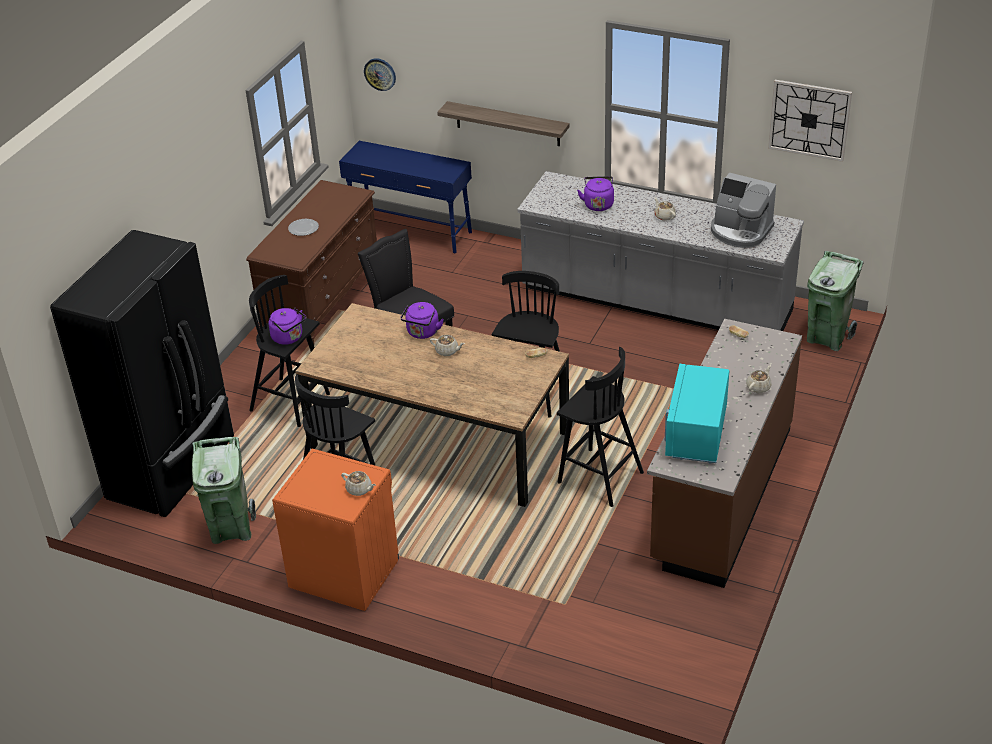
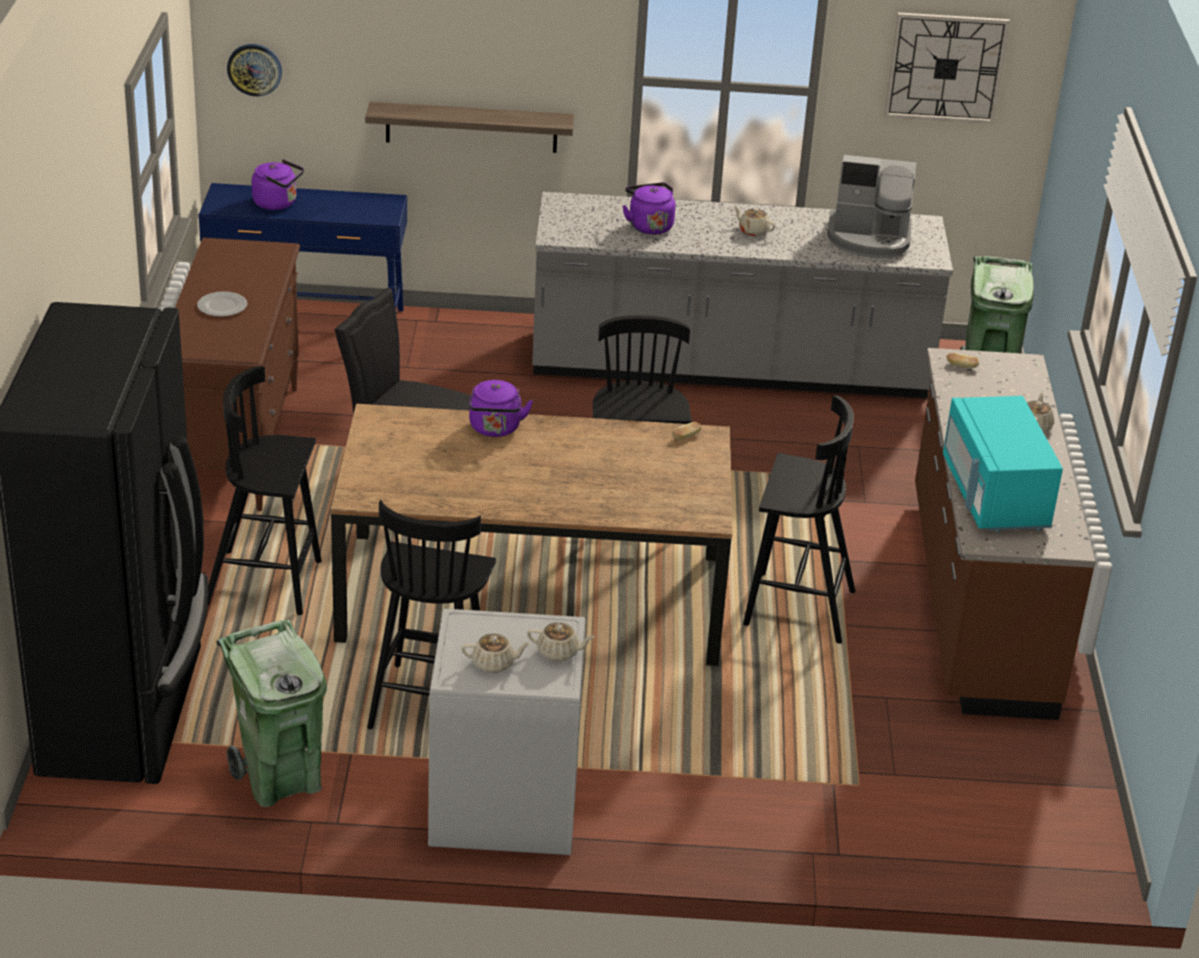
camera: 25 degrees left, 5 degrees down
purple kettle [268,307,306,345] -> purple kettle moved to [252,159,304,210]
orange washing machine [272,448,399,611] -> white washing machine [428,608,586,855]
beige teapot [430,335,465,356] -> beige teapot moved to [461,633,531,673]

